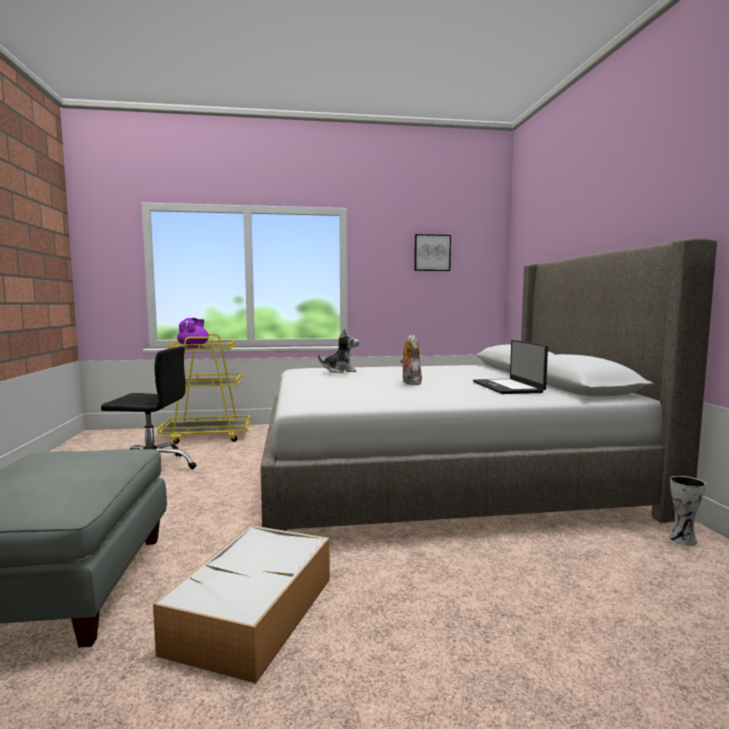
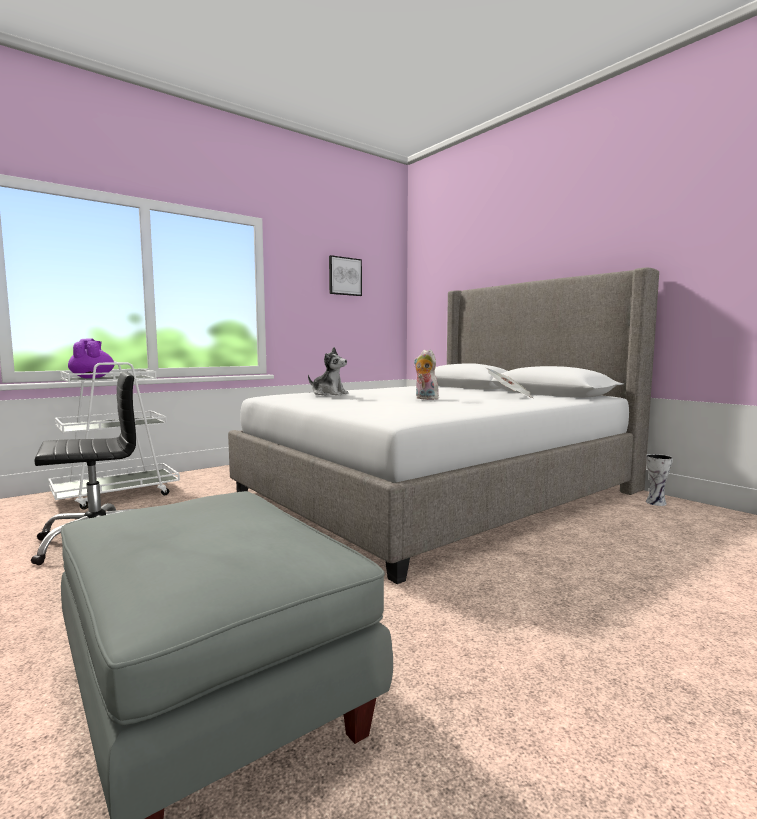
camera: 30 degrees left, 0 degrees up
storage box [153,525,330,683] -> none
yellow cart [158,334,250,444] -> white cart [48,361,180,509]
plush toy [318,329,359,373] -> plush toy turned 60 degrees clockwise [308,347,348,395]
laptop [473,340,548,394] -> newspaper [486,368,533,398]

